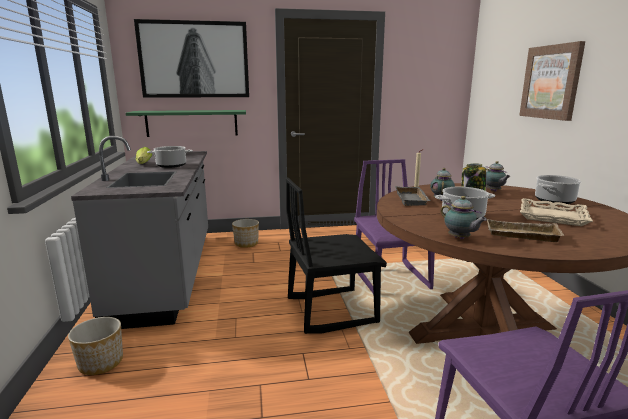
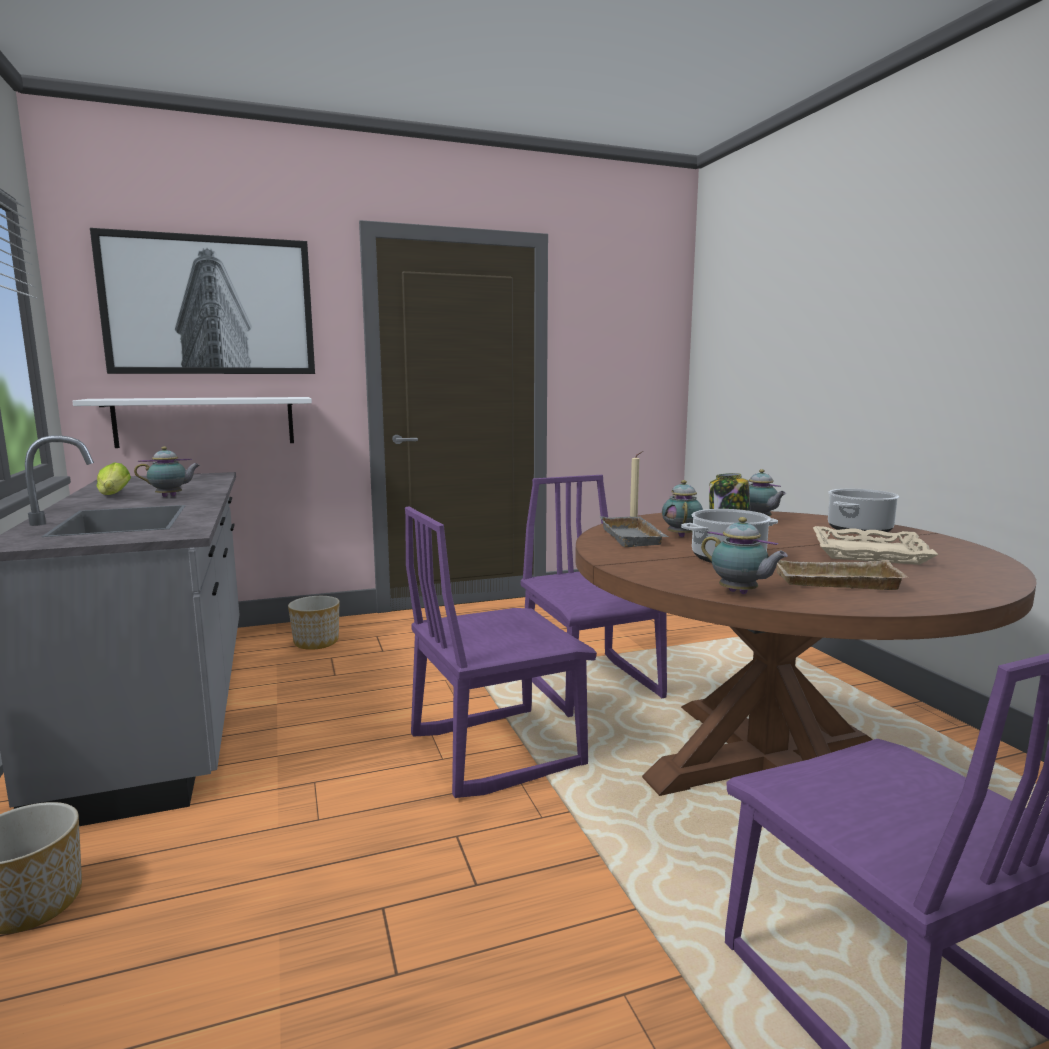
camera: 10 degrees left, 5 degrees down
green shelf [126,110,246,137] -> white shelf [72,397,312,448]
cooking pot [147,146,193,168] -> teapot [134,447,200,497]
black chair [286,177,387,334] -> purple chair [405,506,597,798]
picture [519,41,585,121] -> none

